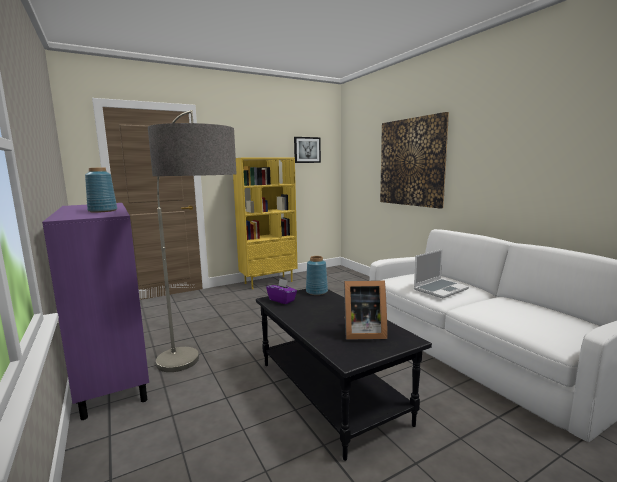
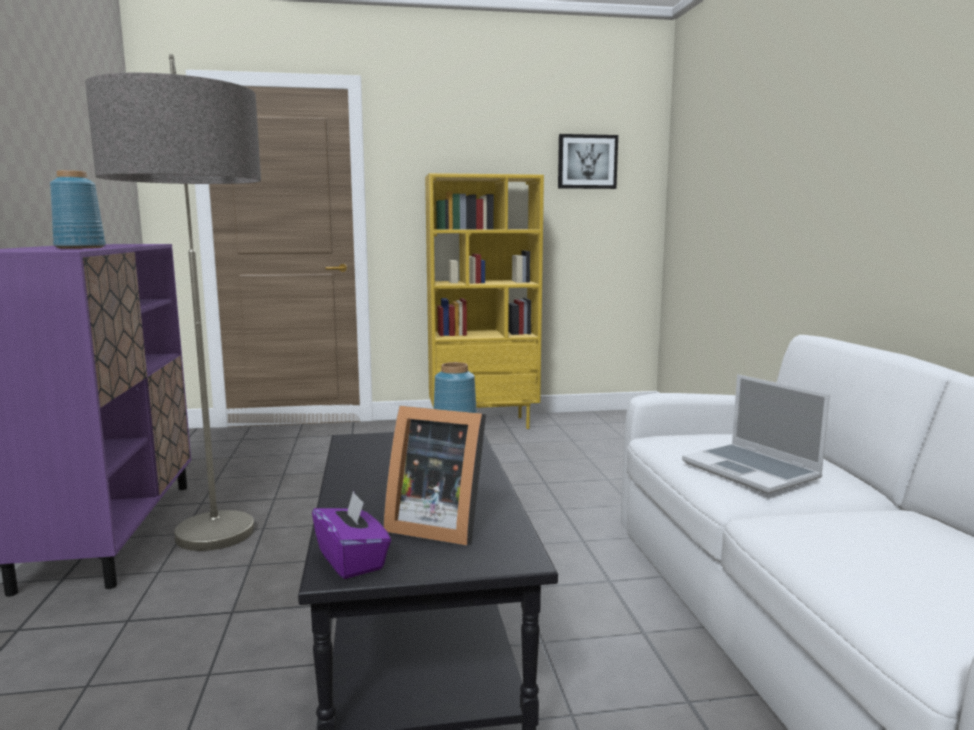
camera: 20 degrees right, 0 degrees up
purple tissue box [266,279,297,304] -> purple tissue box moved to [312,490,391,579]
picture [380,112,449,209] -> none
laptop [414,249,469,298] -> laptop turned 75 degrees clockwise [682,374,830,494]

